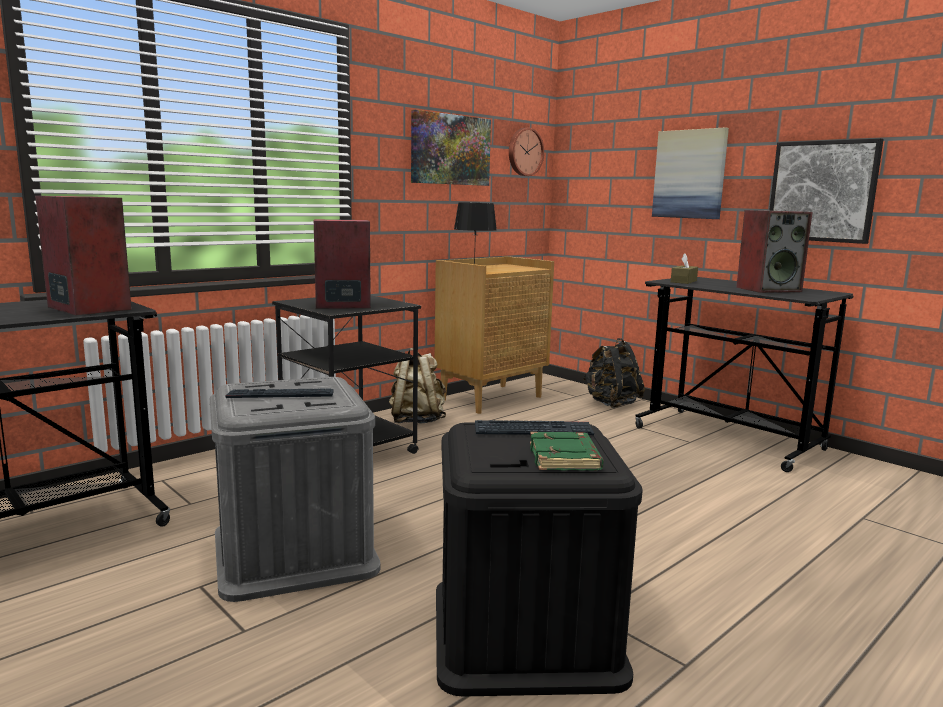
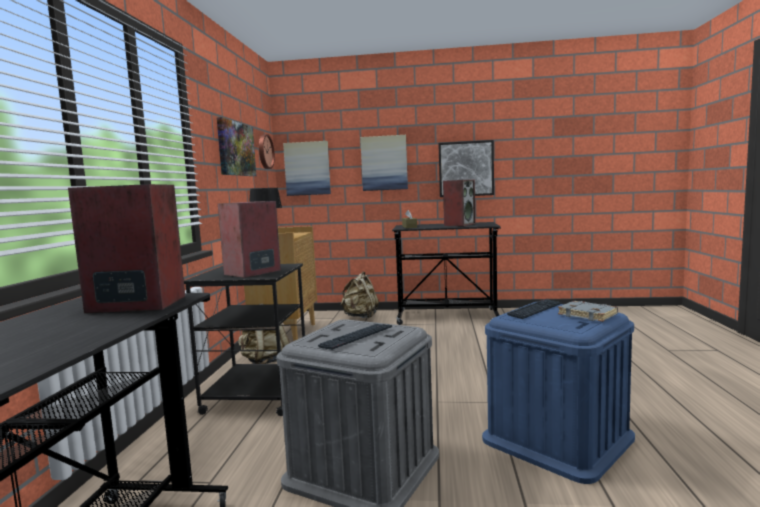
camera: 40 degrees left, 5 degrees down
black storage box [436,422,643,696] -> blue storage box [482,301,635,484]
green book [530,432,604,470] -> grey book [558,301,618,322]
black backpack [583,338,645,408] -> beige backpack [340,271,379,318]
none -> picture [283,141,331,196]

